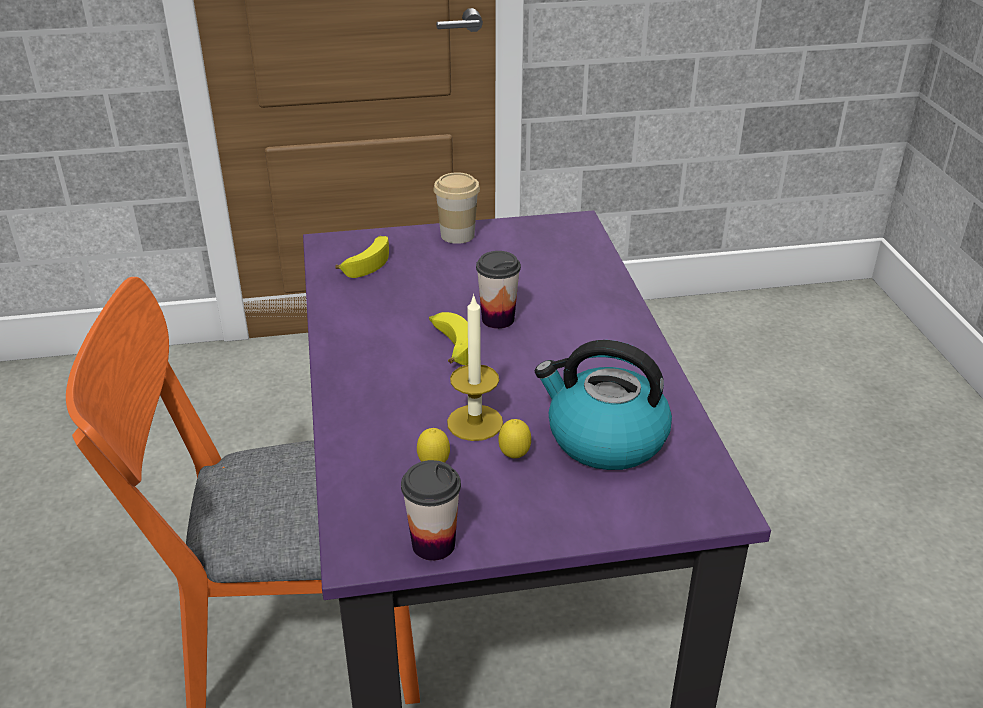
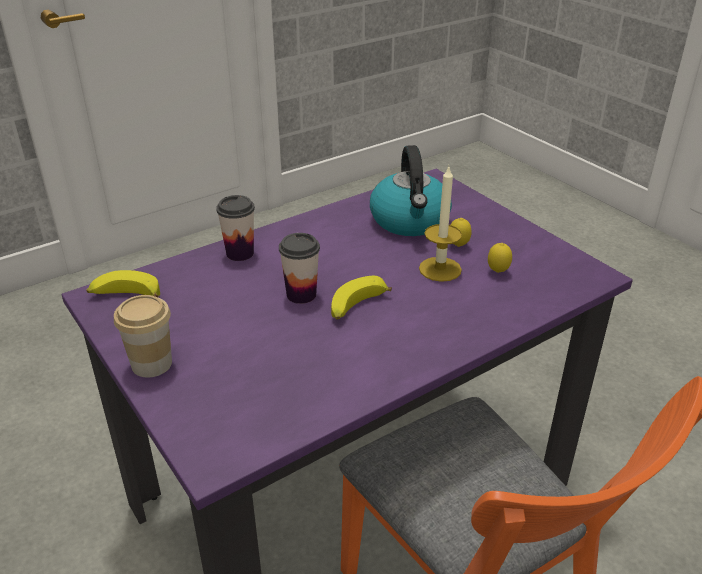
camera: 115 degrees left, 0 degrees up
banana [335,236,389,278] -> banana moved to [86,270,160,297]
cup [401,460,461,561] -> cup moved to [216,195,255,261]

